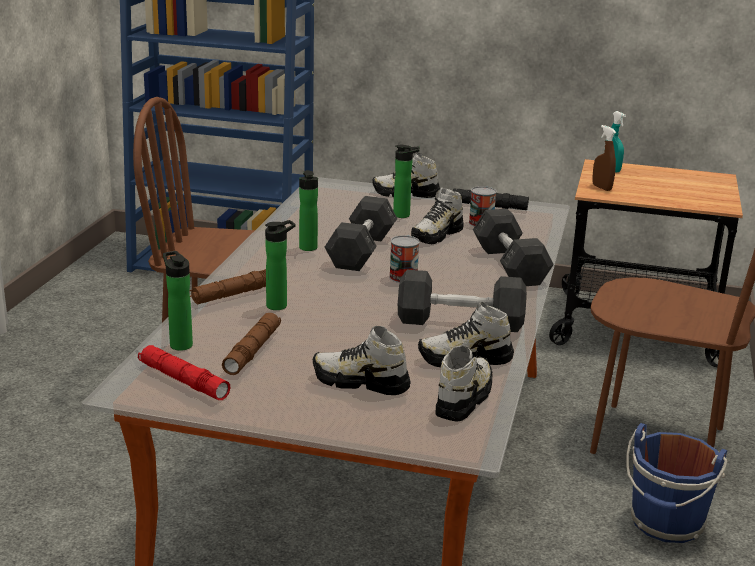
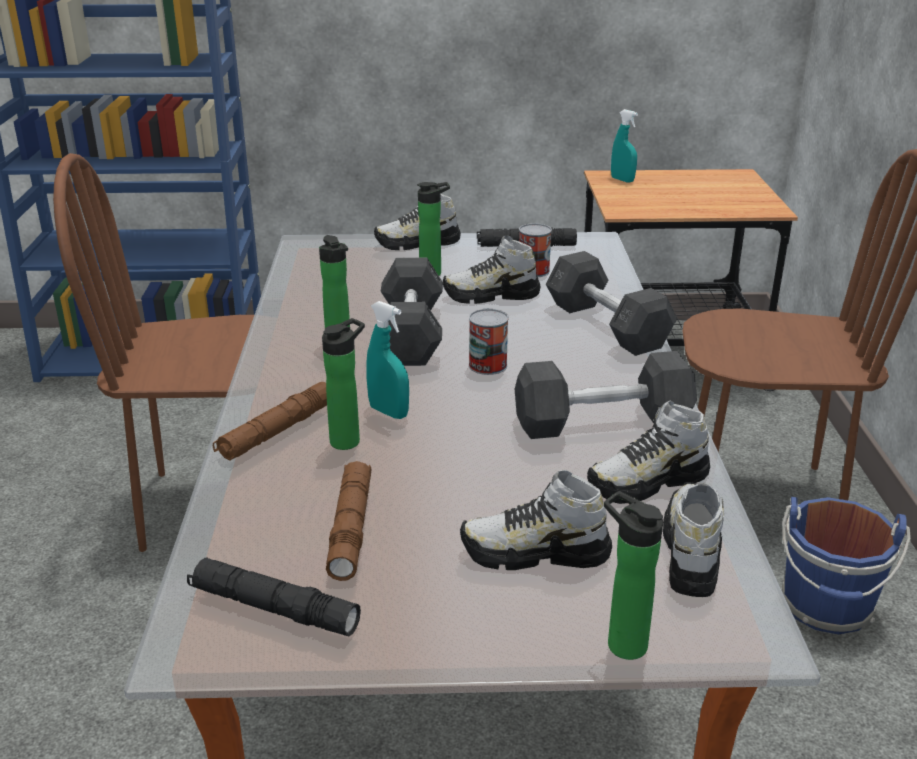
camera: 15 degrees left, 5 degrees up
red flashlight [138,345,230,400] -> black flashlight [187,557,361,636]
bottle [163,251,193,351] -> bottle moved to [604,491,663,660]
shoe [411,187,463,244] -> shoe turned 60 degrees clockwise [442,236,540,304]
brown spray bottle [592,125,616,191] -> none
none -> turquoise spray bottle [366,301,409,419]

